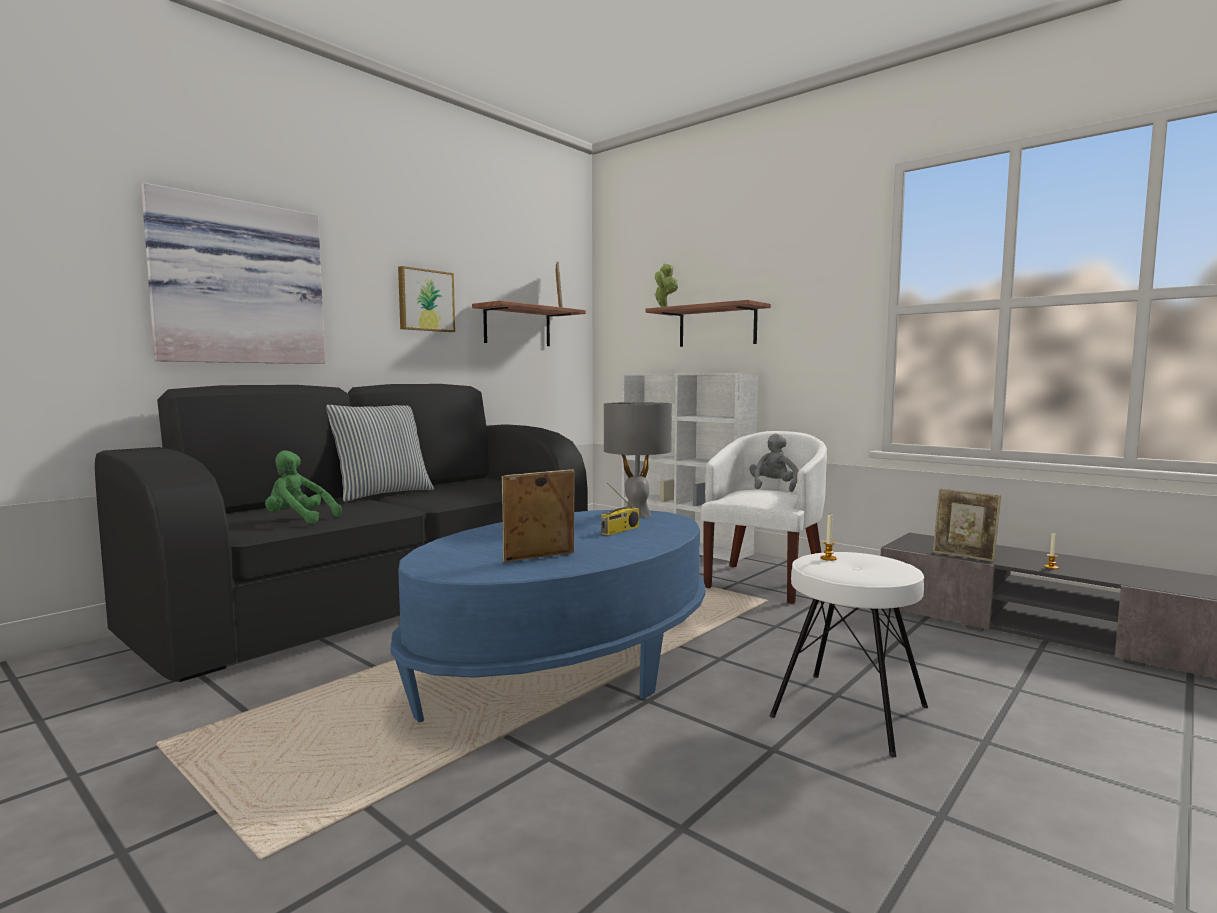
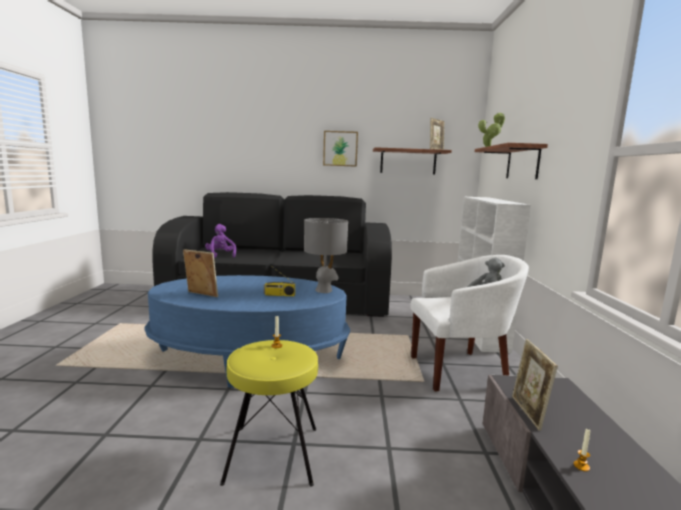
camera: 50 degrees right, 5 degrees up
picture [141,183,325,364] -> none
green plush toy [265,450,342,524] -> purple plush toy [205,224,236,258]
pillow [326,405,434,502] -> none
white stool [770,552,928,757] -> yellow stool [220,340,318,487]

